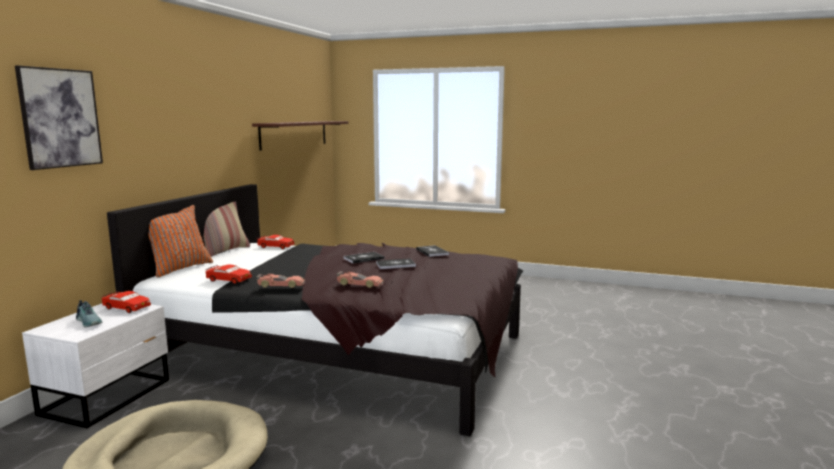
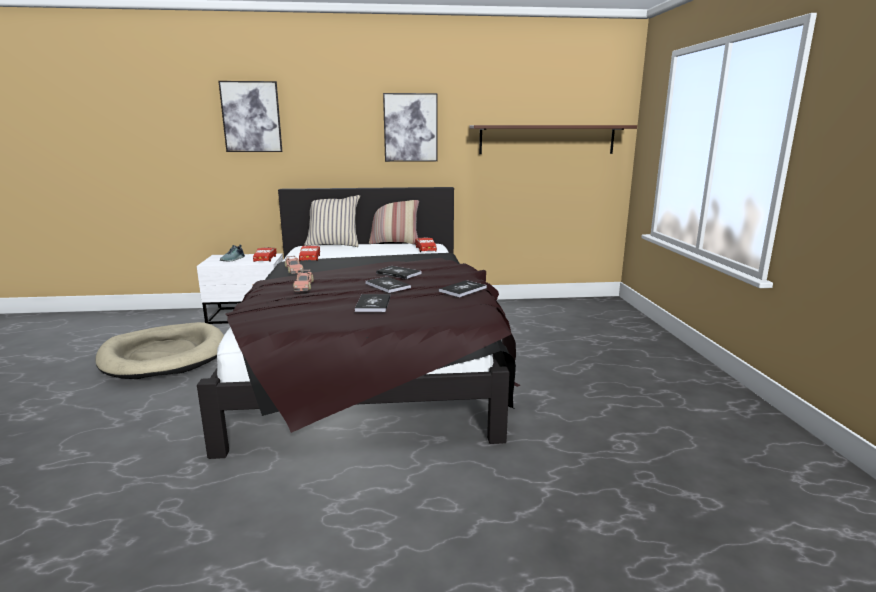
camera: 65 degrees right, 5 degrees up
orange pillow [149,205,213,277] -> beige pillow [304,195,360,247]
none -> book [355,294,390,312]
none -> picture [383,93,438,162]

